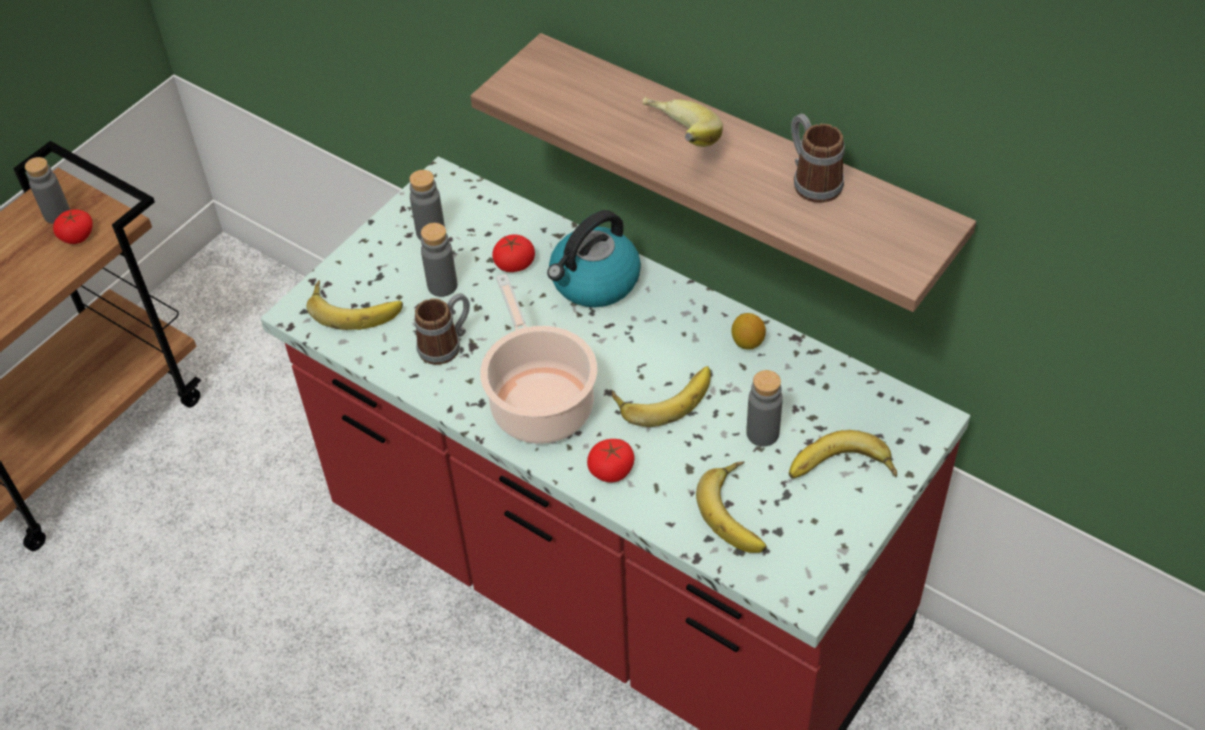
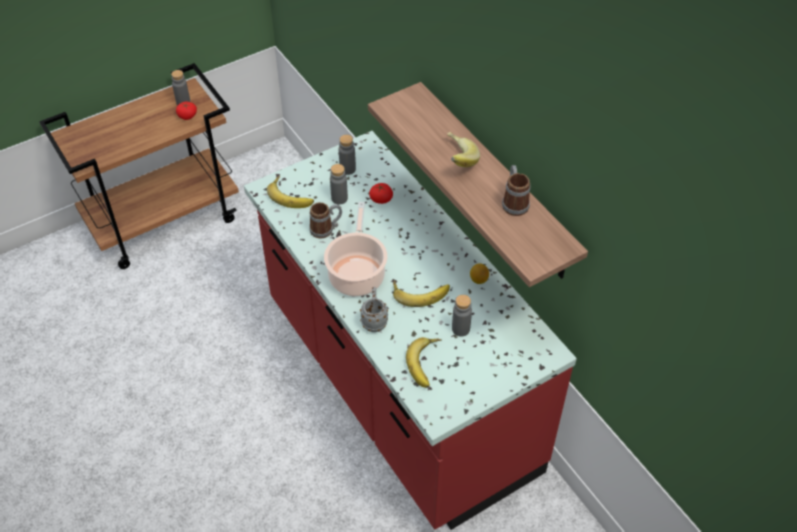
camera: 20 degrees right, 0 degrees up
kettle [547,210,641,307] -> none
tomato [587,439,635,482] -> grey mug [360,287,388,332]
banana [789,430,897,478] -> none

